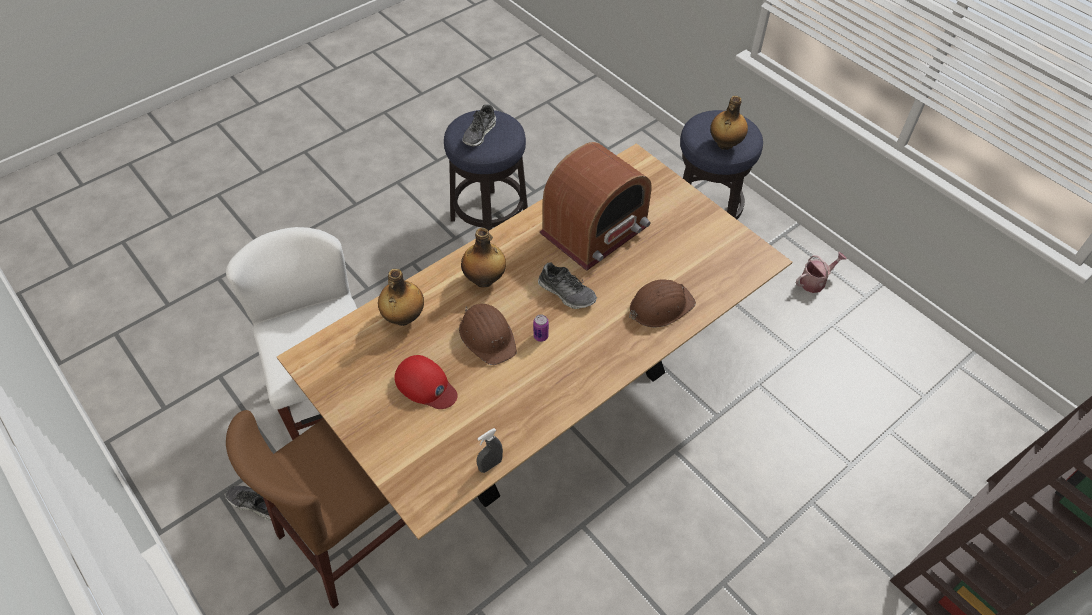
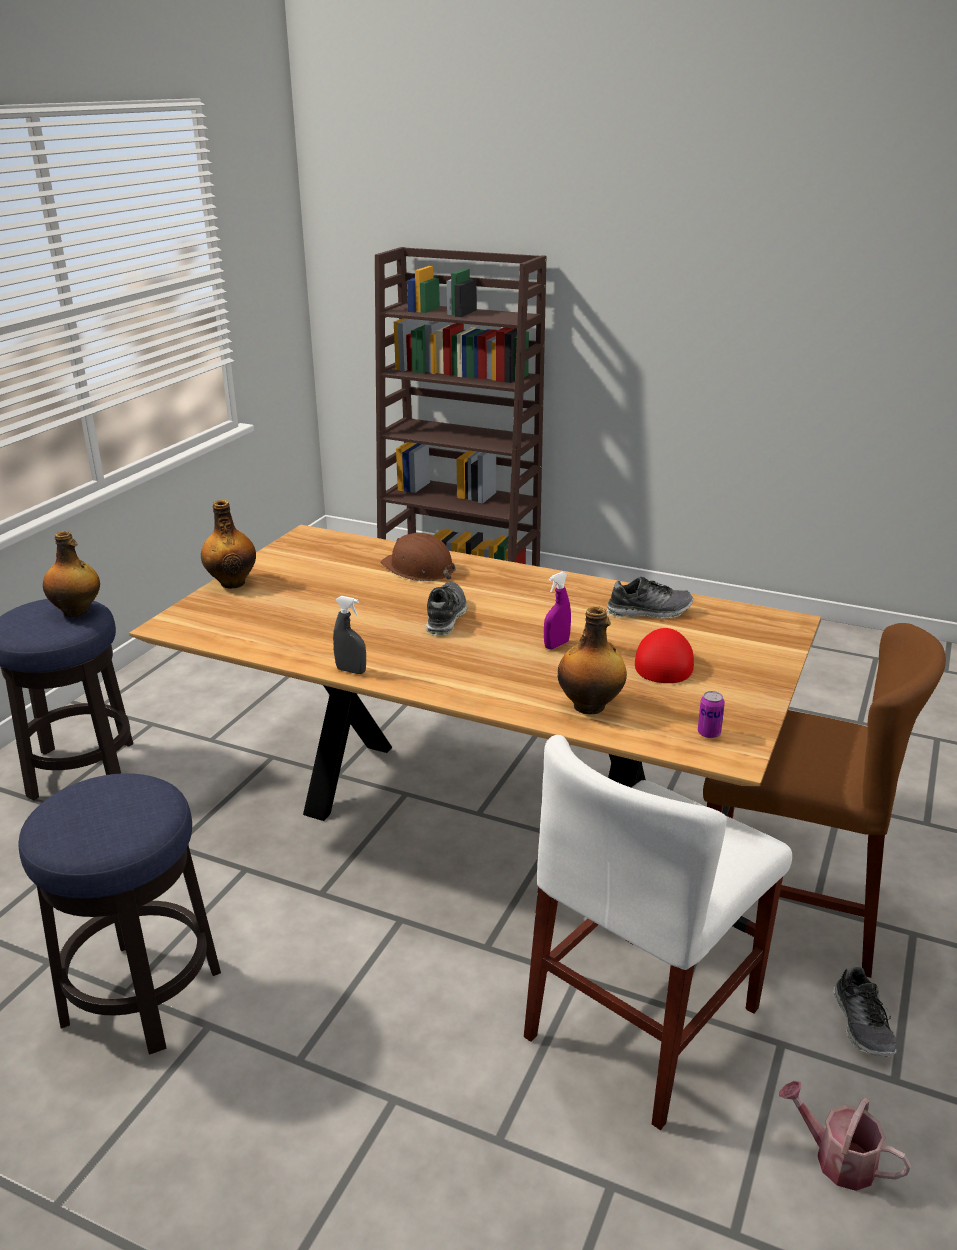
camera: 115 degrees left, 25 degrees down
brown hard hat [459,304,517,365] -> purple spray bottle [544,572,571,649]
bottle [461,228,506,287] -> bottle moved to [201,500,256,589]
shoe [462,104,496,146] -> shoe moved to [607,577,693,619]
grey spray bottle [477,428,503,473] -> grey spray bottle moved to [333,596,366,674]
can [533,314,549,342] -> can moved to [698,691,725,738]
radio [540,142,652,271] -> none
watering can [796,252,847,293] -> watering can moved to [779,1081,911,1191]

